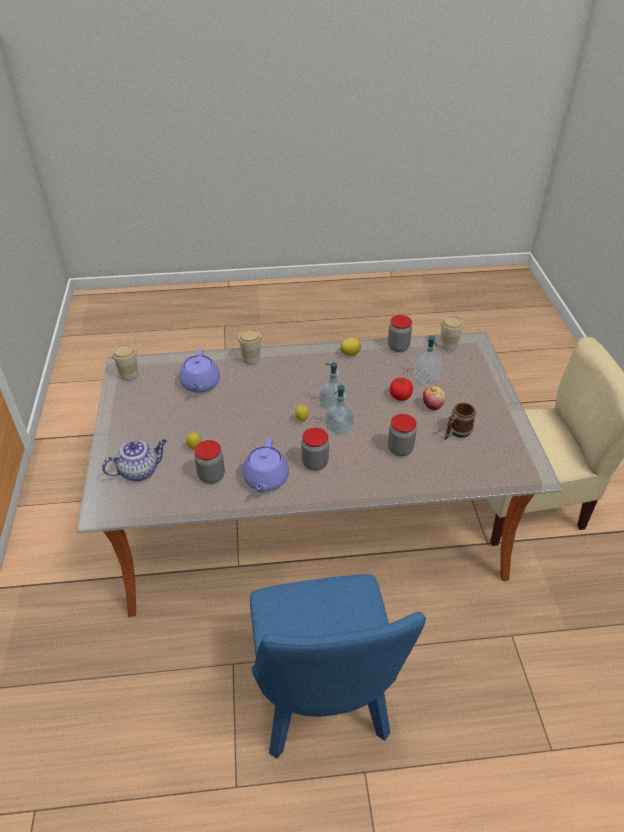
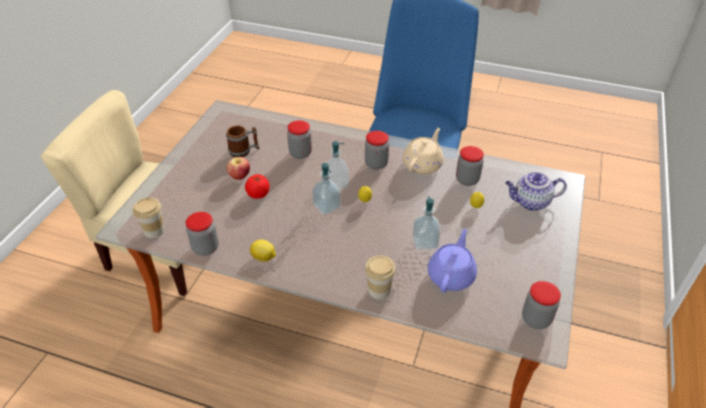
camera: 155 degrees left, 0 degrees up
cup [112,344,138,381] -> jar [522,281,561,329]
purple teapot [242,438,289,492] -> beige teapot [403,128,443,174]
soap dispenser [413,336,442,385] -> soap dispenser moved to [412,196,441,250]

